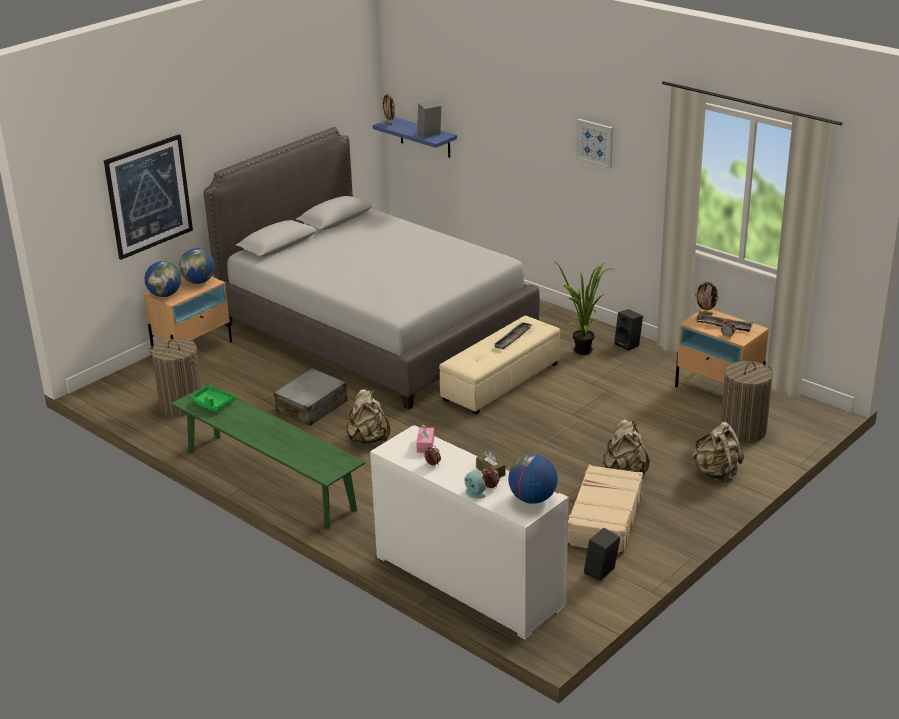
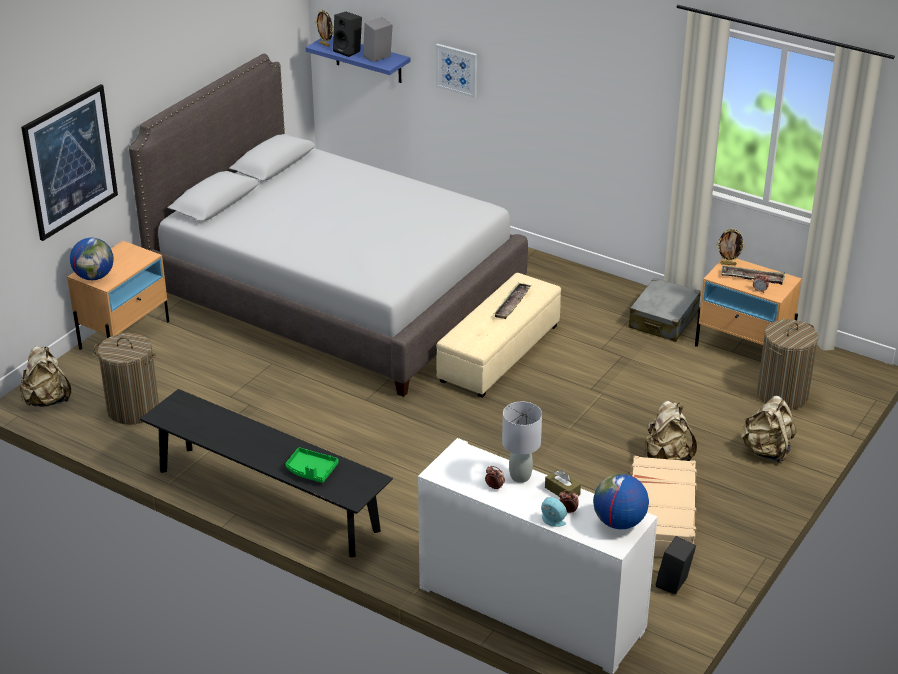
camera: 10 degrees left, 5 degrees up
green bench [171,384,366,529] -> black bench [140,389,393,557]
globe [179,249,215,284] -> none
green tray [193,386,236,412] -> green tray moved to [285,447,339,483]
grey suitcase [274,368,348,426] -> grey suitcase moved to [628,278,701,342]
beige backpack [346,389,390,444] -> beige backpack moved to [20,346,71,407]
pink tissue box [416,424,434,453] -> none
potted plant [554,261,612,355] -> none
picture [576,119,613,169] -> picture moved to [436,44,477,98]
black speaker [614,309,643,351] -> black speaker moved to [333,12,362,57]
none -> grey table lamp [502,402,542,483]

